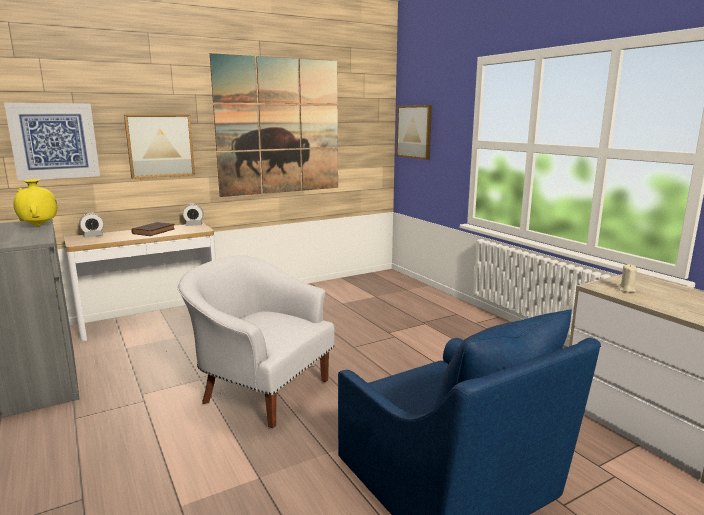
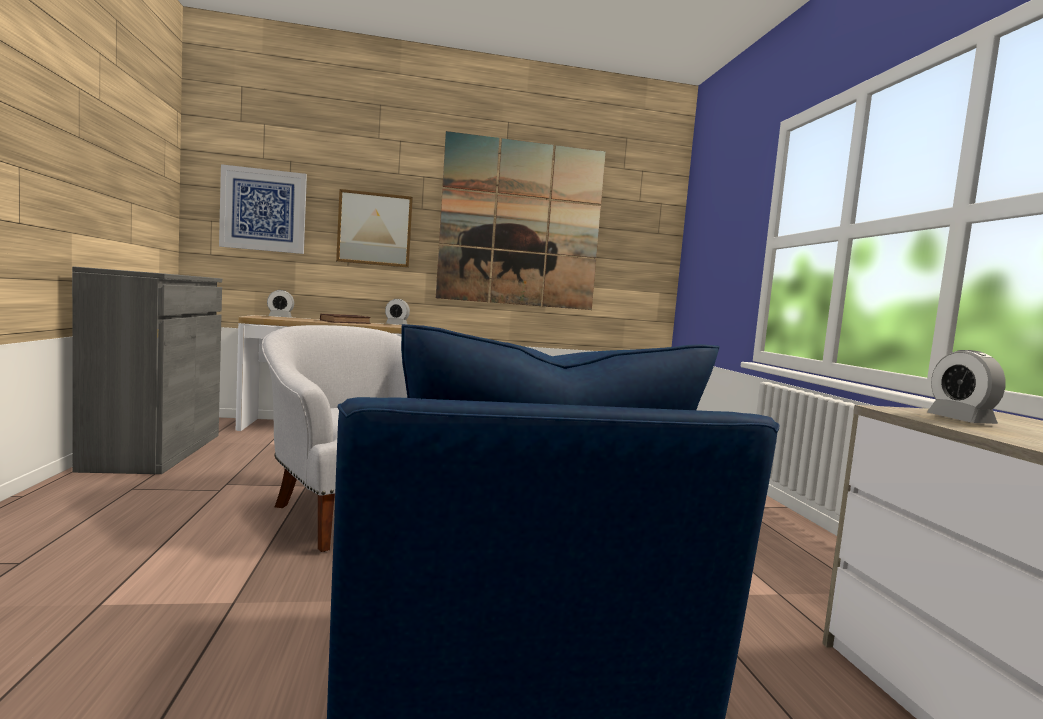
camera: 20 degrees right, 10 degrees down
yellow vase [13,179,57,226] -> none
picture [396,105,432,160] -> none
beige candle [617,264,637,293] -> alarm clock [927,350,1006,424]

